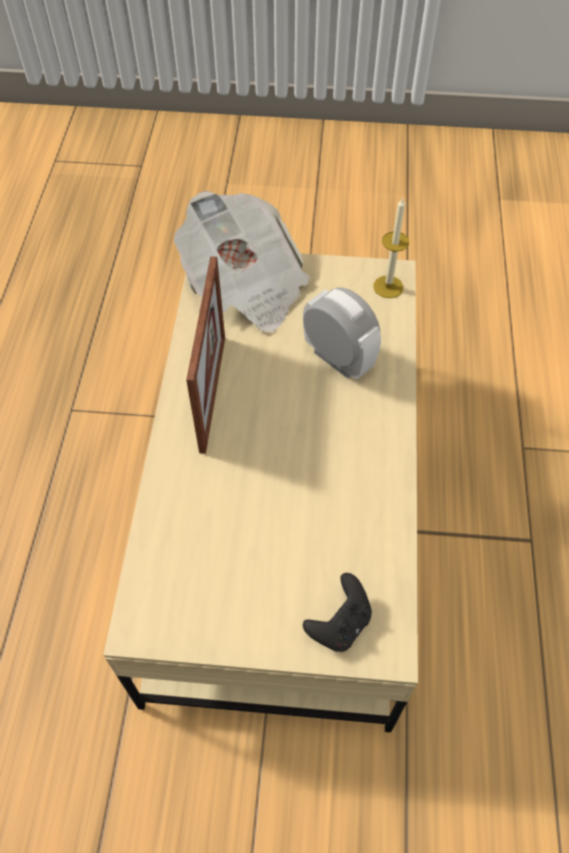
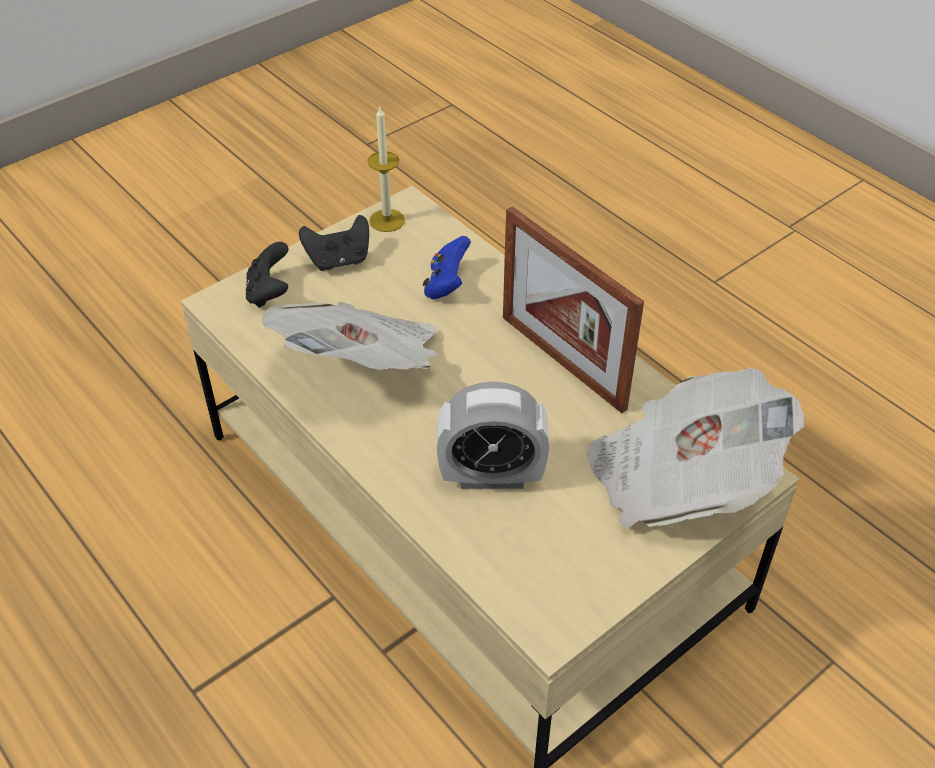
camera: 135 degrees right, 10 degrees down
candle [373,198,409,298] -> candle moved to [367,107,405,232]
none -> newspaper [262,302,438,370]
none -> black game controller [299,215,369,271]
none -> blue game controller [423,236,471,299]

